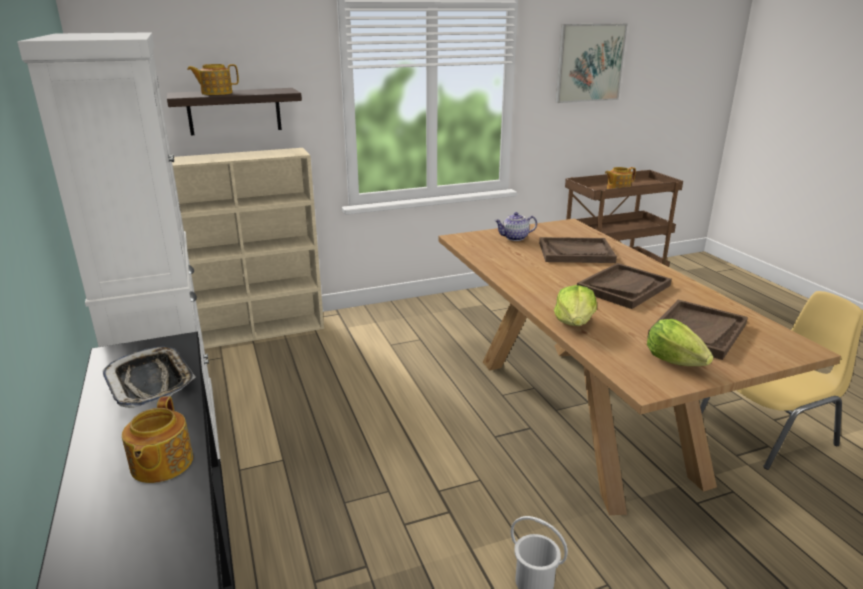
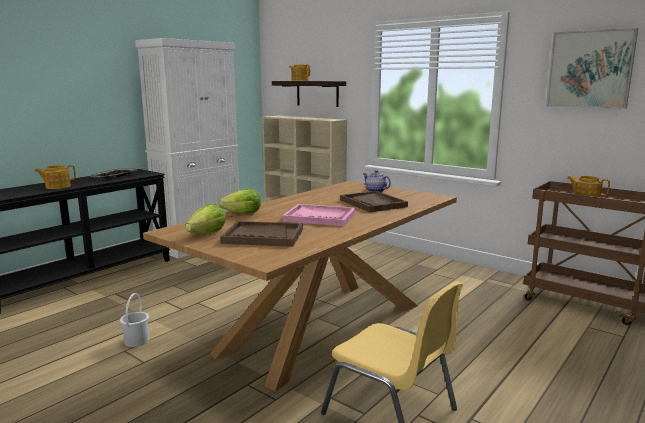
camera: 60 degrees right, 10 degrees down
brown tray [577,263,672,309] -> pink tray [282,204,355,226]

